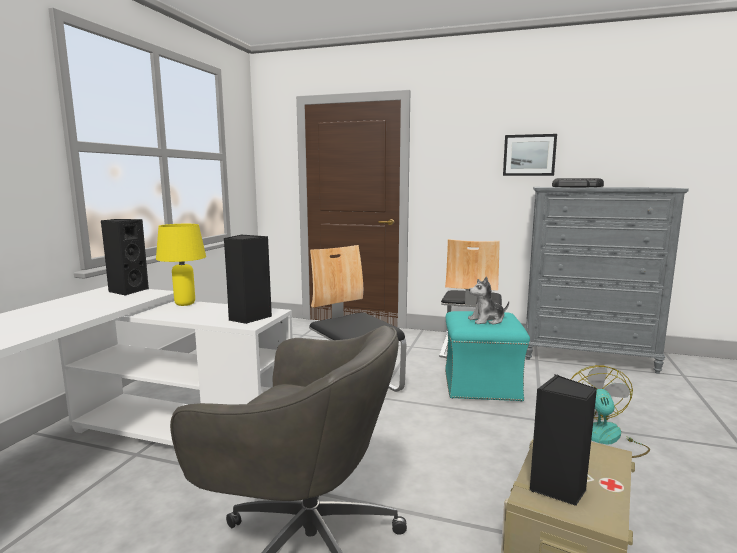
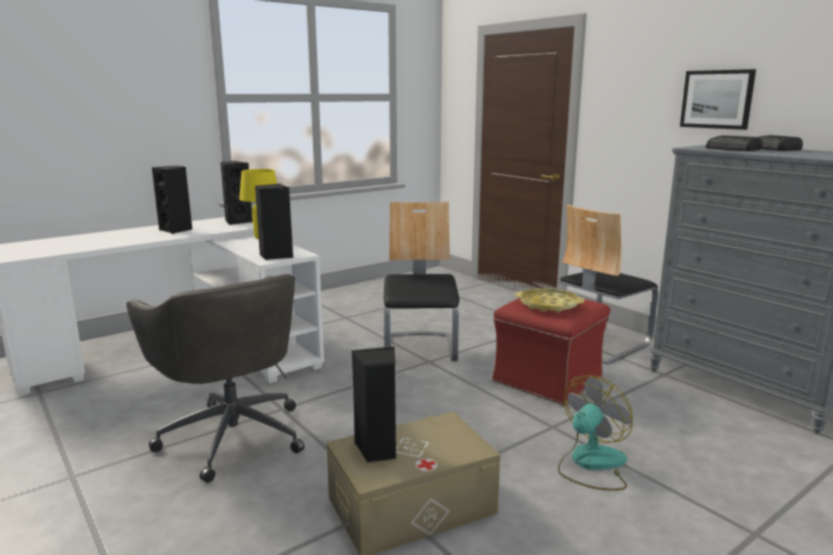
camera: 35 degrees right, 5 degrees up
turquoise ottoman [445,311,530,402] -> red ottoman [492,298,610,406]
plush toy [468,276,509,325] -> yellow tray [515,288,585,313]
none -> black speaker [152,166,192,234]

